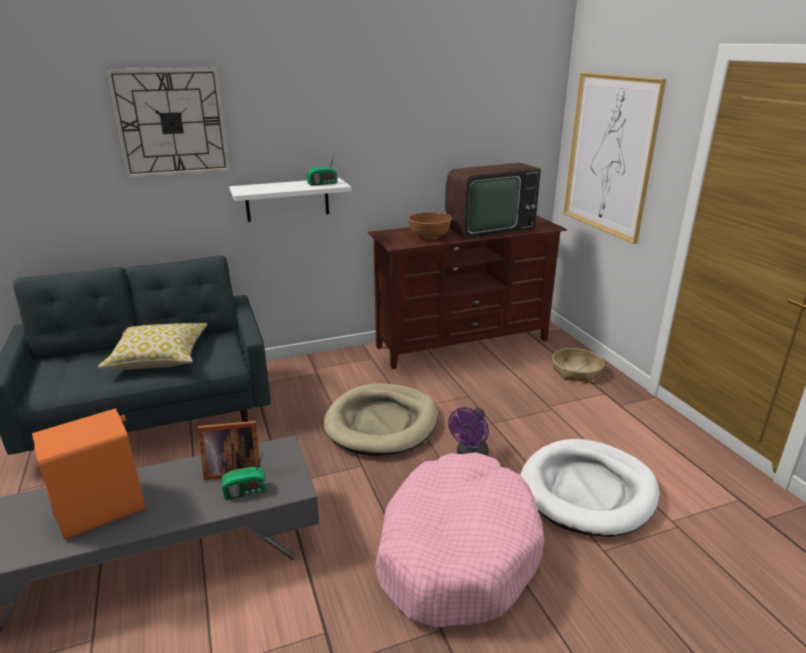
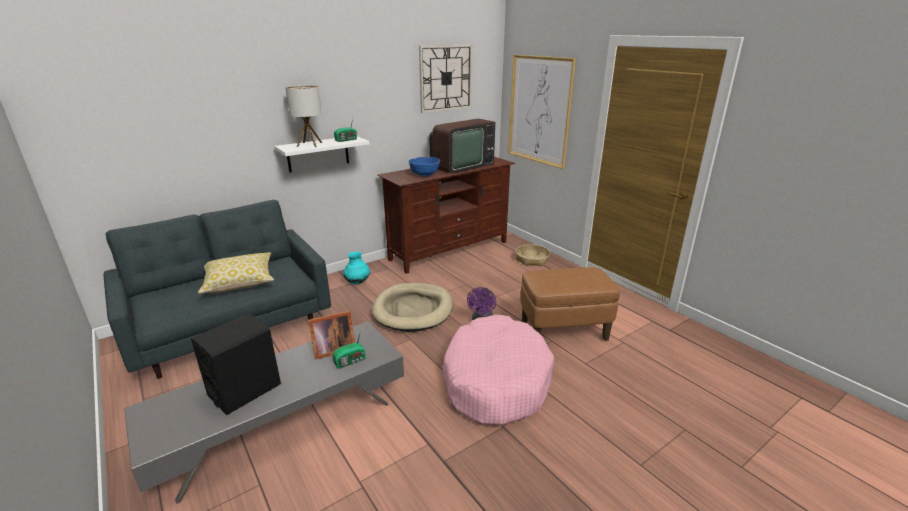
camera: 15 degrees left, 0 degrees up
orange speaker [32,408,146,540] -> black speaker [191,313,281,415]
wall clock [106,68,230,178] -> wall clock moved to [419,44,472,113]
brown bowl [408,212,452,240] -> blue bowl [408,157,440,177]
white dog bed [520,439,659,537] -> brown ottoman [521,267,620,341]
none -> table lamp [285,85,322,147]
none -> turquoise vase [343,252,370,284]

